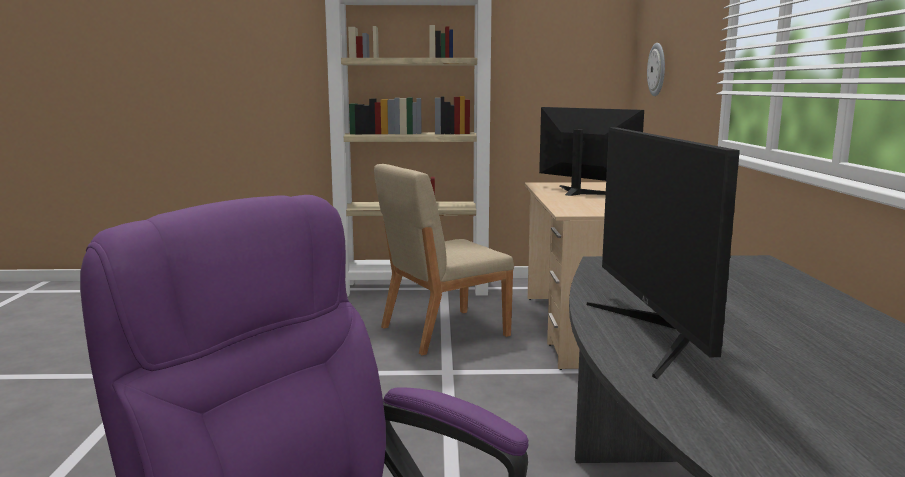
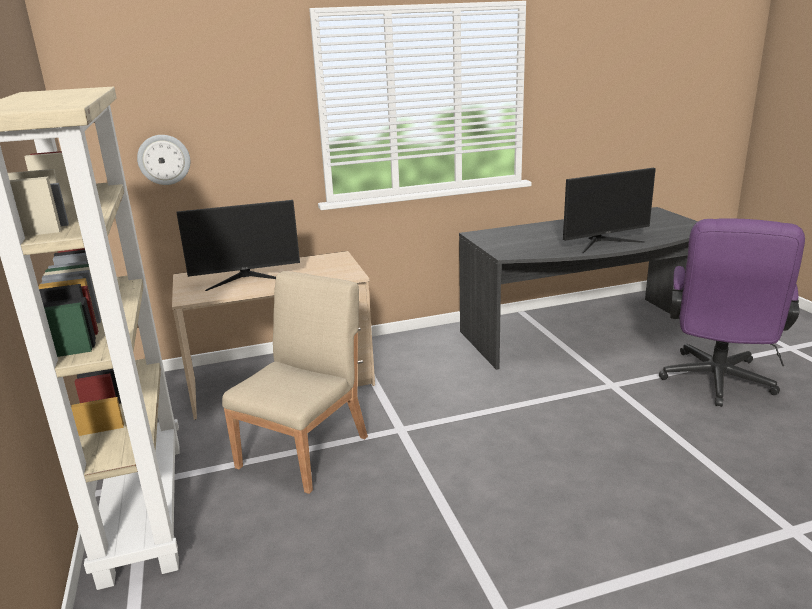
camera: 105 degrees left, 10 degrees up
beige chair [374,164,514,355] -> beige chair turned 105 degrees counterclockwise [222,271,368,494]
monitor [539,107,644,196] -> monitor turned 135 degrees counterclockwise [176,200,300,291]

